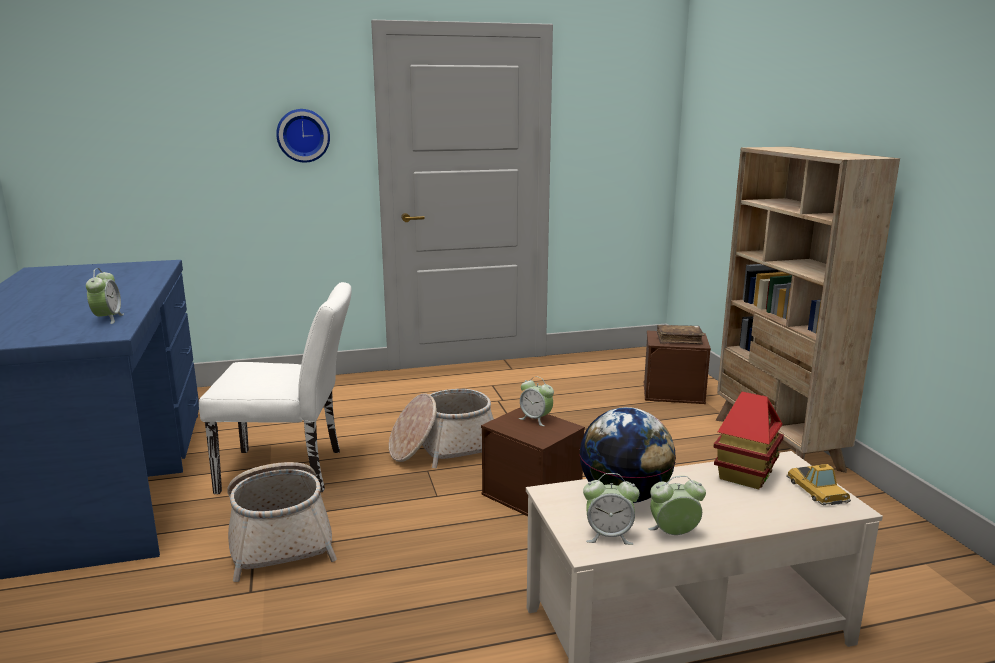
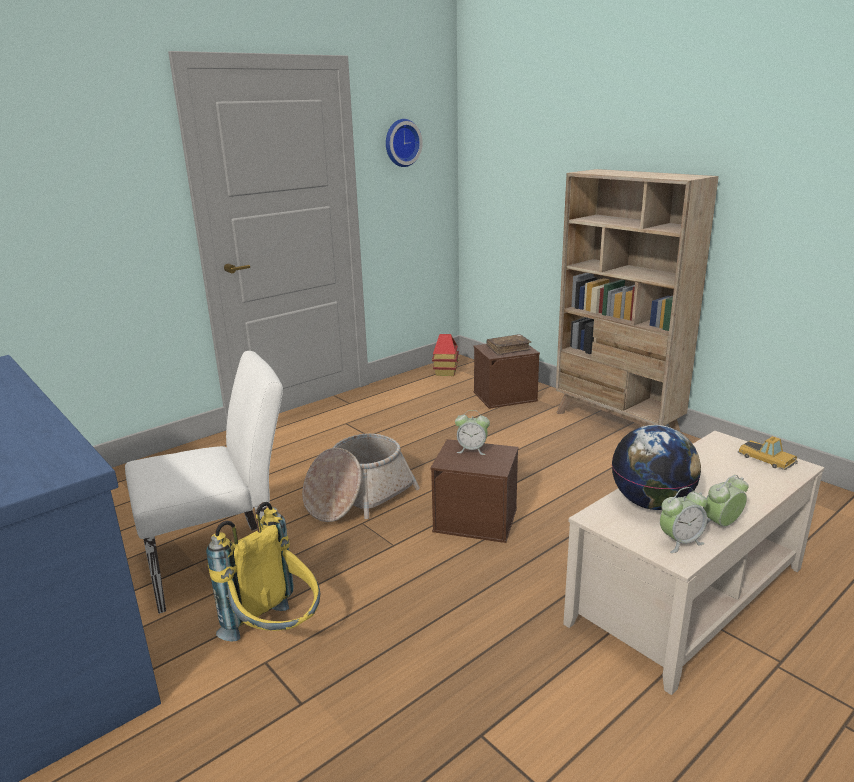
camera: 25 degrees left, 5 degrees up
alarm clock [86,268,124,324] -> none
basket [227,462,337,582] -> yellow backpack [206,502,320,642]
wall clock [276,109,330,163] -> wall clock moved to [386,119,423,167]
toy house [713,391,784,489] -> toy house moved to [432,334,459,376]

